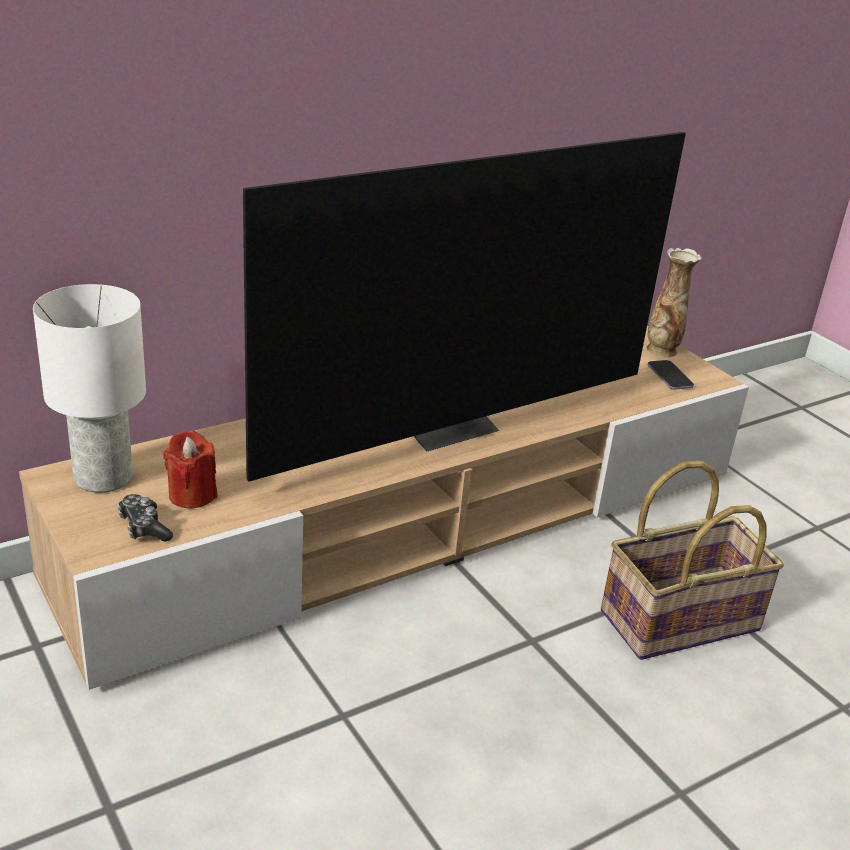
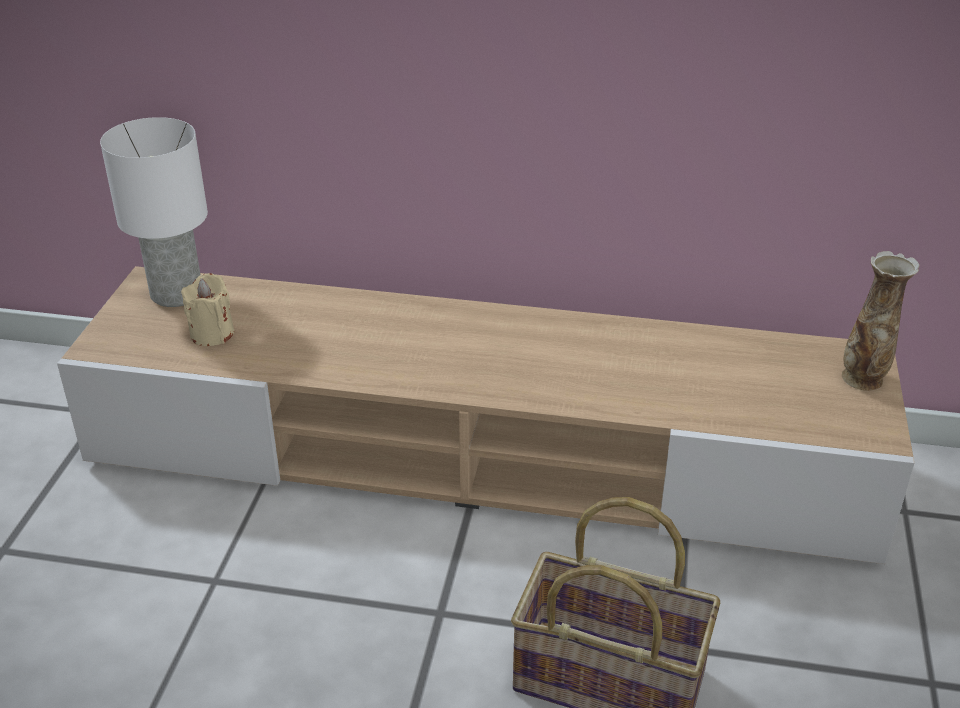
camera: 45 degrees right, 5 degrees up
game controller [117,494,173,542] -> none
red candle [163,431,217,509] -> beige candle [181,273,234,346]
television [243,132,686,482] -> none
phone [648,360,694,390] -> none

